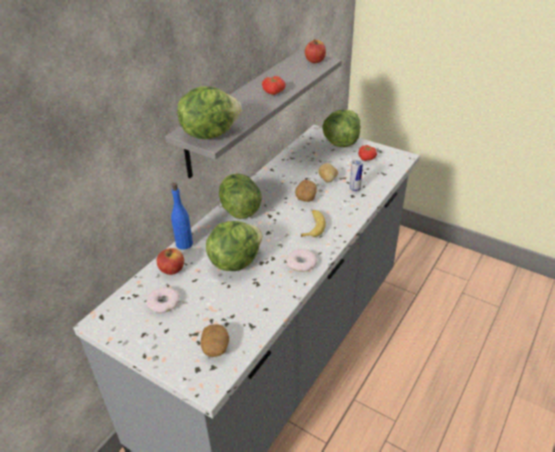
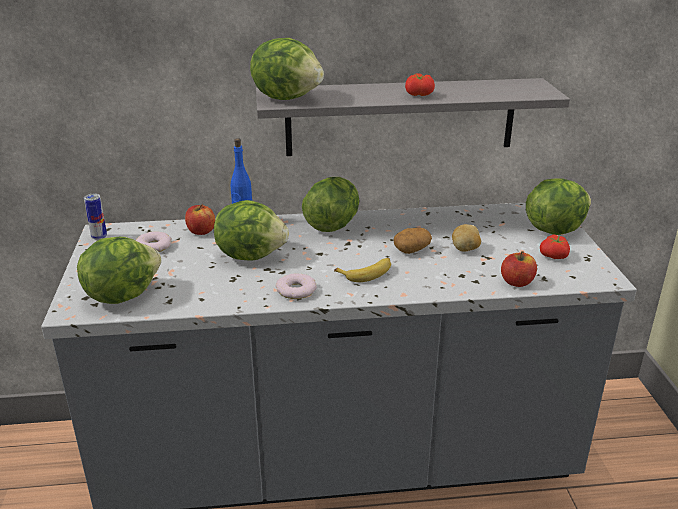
camera: 50 degrees right, 10 degrees down
potato [201,324,229,357] -> lettuce [77,236,161,304]
apple [305,39,326,63] -> apple moved to [501,251,537,287]
can [349,159,363,192] -> can moved to [84,194,107,240]

